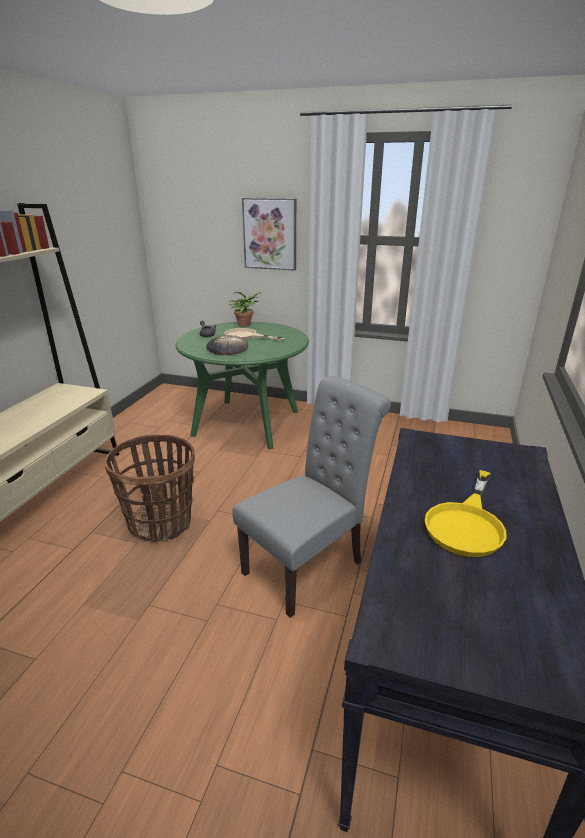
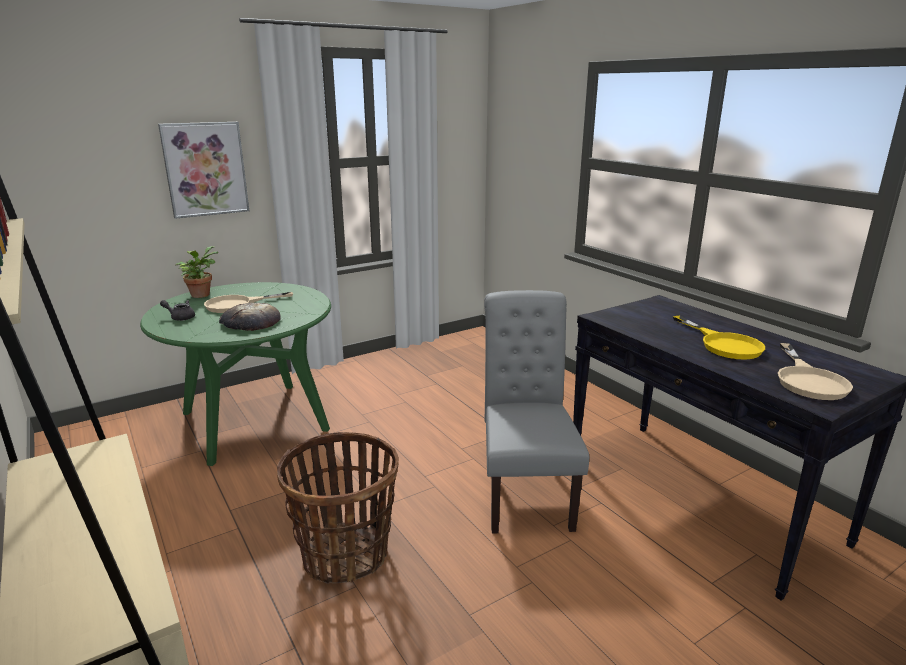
camera: 50 degrees left, 5 degrees down
none -> beige frying pan [778,343,853,400]

